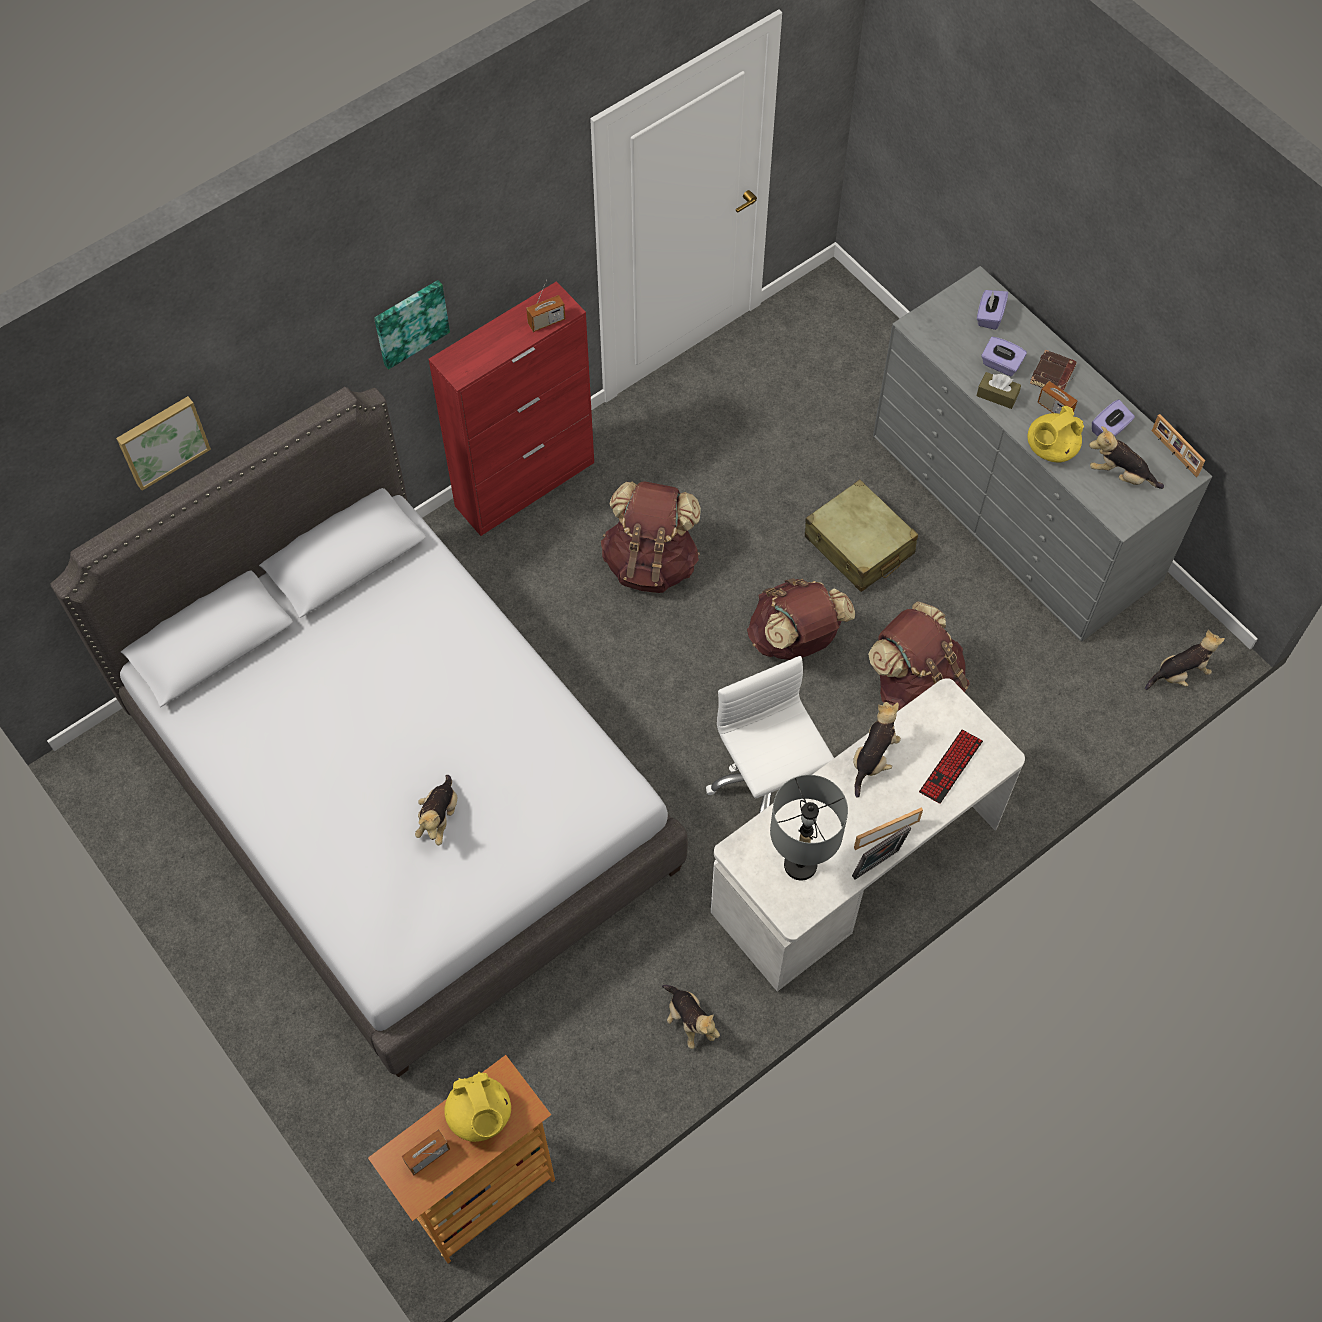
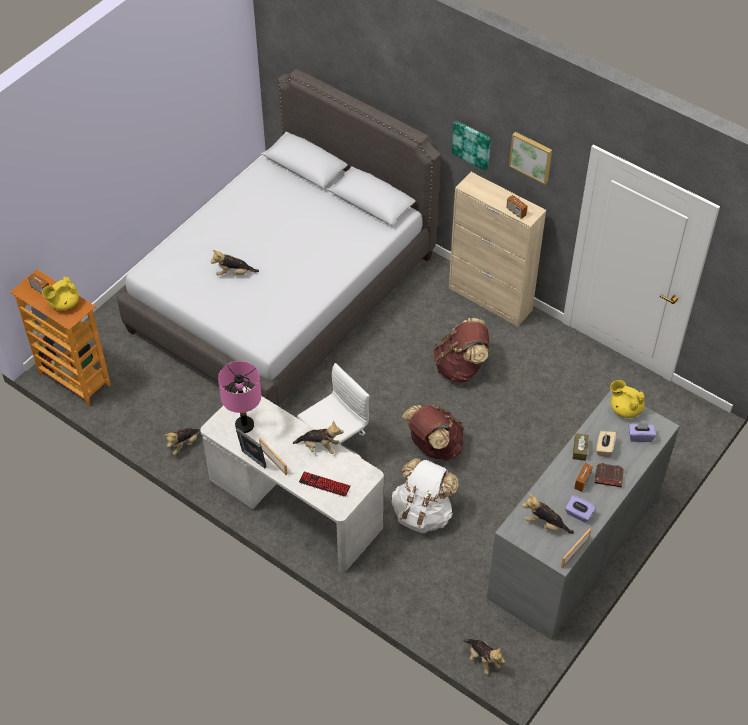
camera: 75 degrees right, 10 degrees down
picture [116,396,211,491] -> picture moved to [509,132,552,184]
red cabinet [428,281,594,536] -> beige cabinet [449,172,546,326]
grey table lamp [770,775,848,881] -> pink table lamp [218,361,261,433]
beige suitcase [805,479,918,592] -> none
brown backpack [868,602,970,711] -> white backpack [392,458,459,533]
purple tissue box [981,337,1027,376] -> beige tissue box [596,431,616,457]
yellow teapot [1028,406,1084,462] -> yellow teapot moved to [610,380,645,418]
plush toy [1089,426,1164,489] -> plush toy turned 75 degrees counterclockwise [522,494,574,534]

